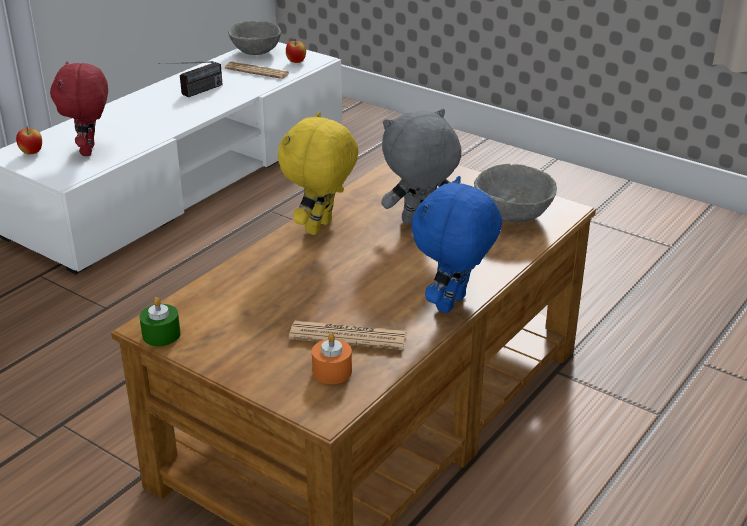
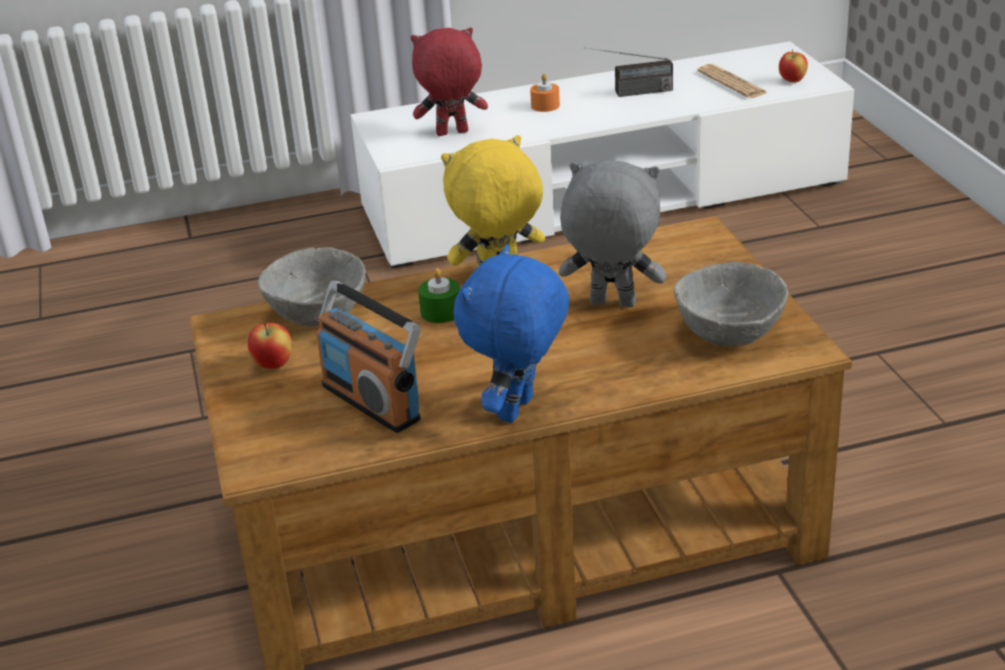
camera: 40 degrees right, 0 degrees up
apple [16,126,42,154] -> apple moved to [248,323,292,369]
red plush toy [50,61,108,156] -> red plush toy turned 45 degrees clockwise [411,27,488,136]
green candle [140,297,181,346] -> green candle moved to [418,268,460,323]
grey bowl [228,21,281,55] -> grey bowl moved to [258,247,366,326]
newspaper [289,321,407,350] -> radio [316,281,421,433]
orange candle [312,333,352,384] -> orange candle moved to [530,73,560,112]
blue plush toy [412,176,502,313] -> blue plush toy turned 45 degrees counterclockwise [454,244,569,423]

